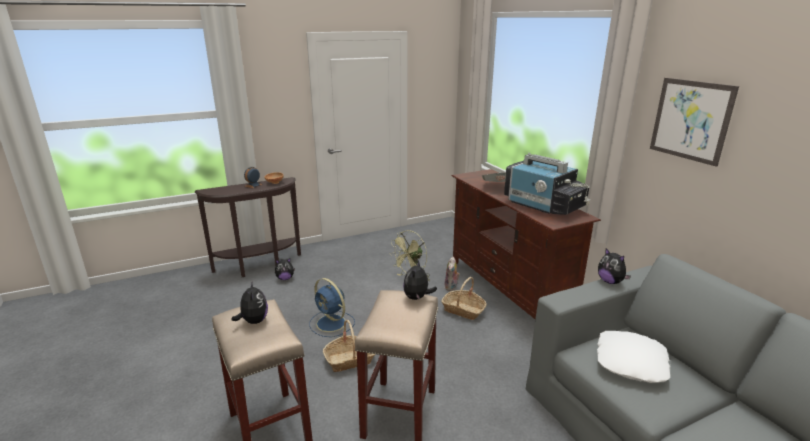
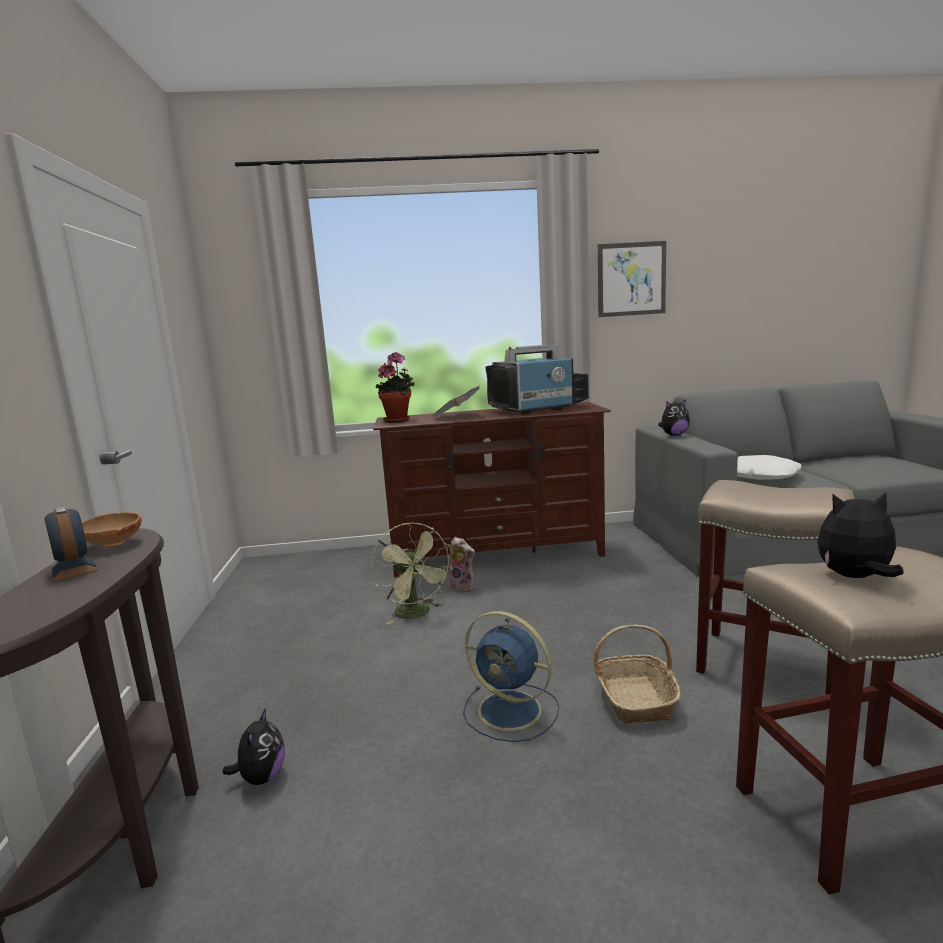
camera: 70 degrees left, 10 degrees down
blue fan [309,278,355,337] -> blue fan turned 60 degrees clockwise [463,611,559,742]
plush toy [403,260,437,300] -> none
basket [442,277,487,320] -> none
none -> potted plant [376,352,415,423]

